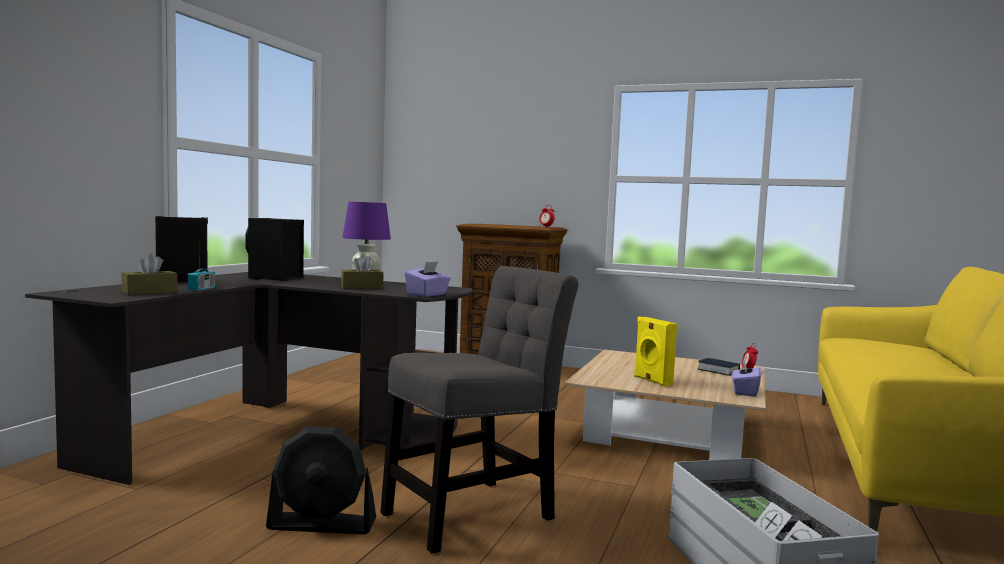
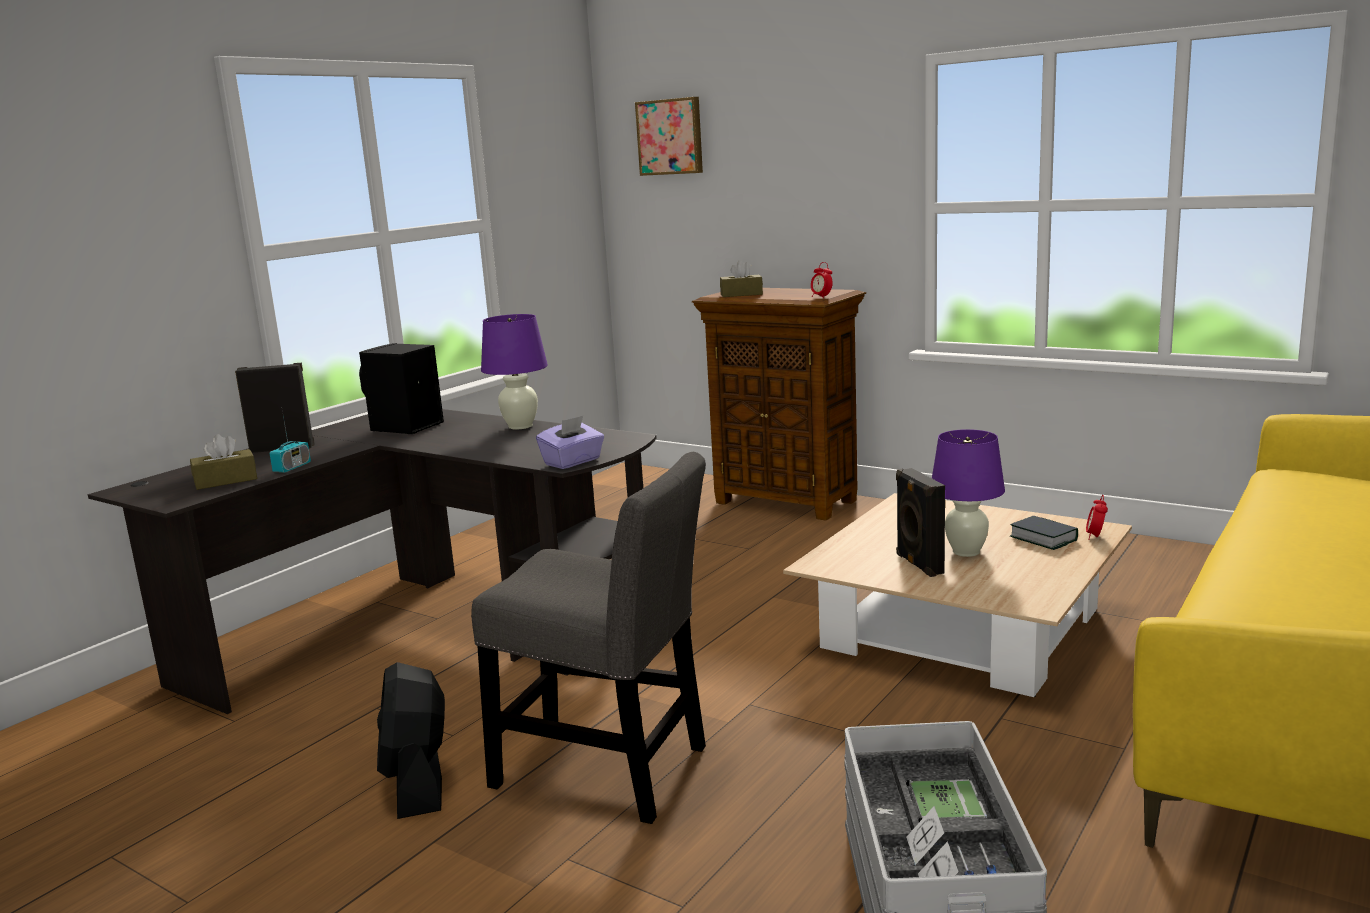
camera: 15 degrees right, 10 degrees up
black fan [266,426,376,534] -> black fan turned 60 degrees clockwise [377,662,445,819]
brown tissue box [341,254,384,289] -> brown tissue box moved to [720,260,763,297]
grey chair [380,266,578,554] -> grey chair turned 45 degrees clockwise [471,452,706,824]
yellow speaker [634,317,677,387] -> black speaker [896,468,945,577]
purple tissue box [732,360,761,397] -> none
none -> picture [635,97,703,176]
none -> purple table lamp [932,429,1005,557]

